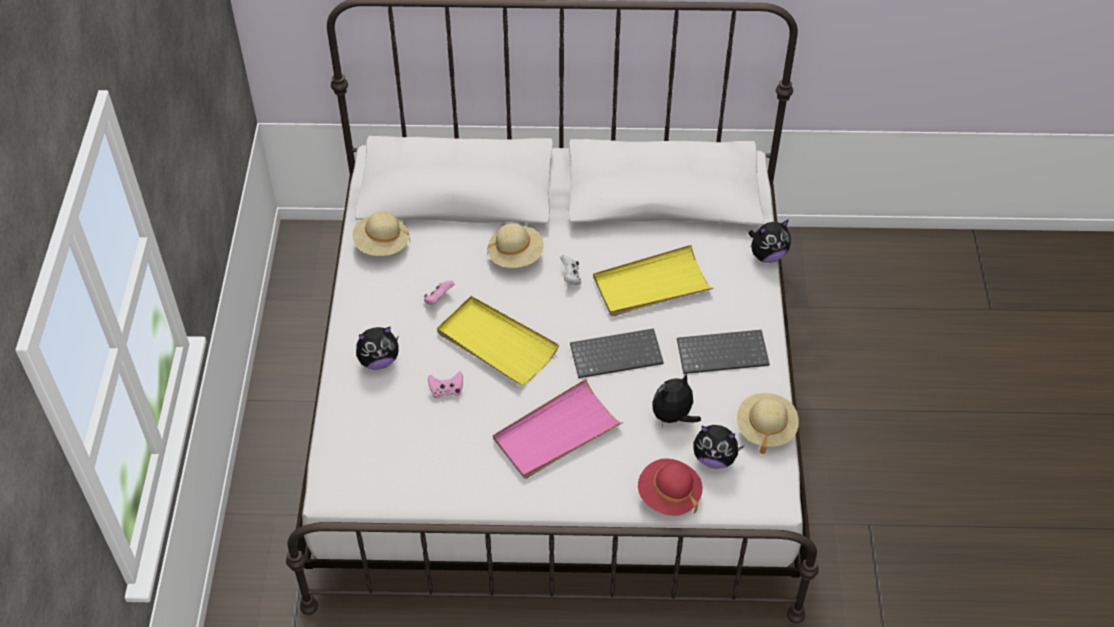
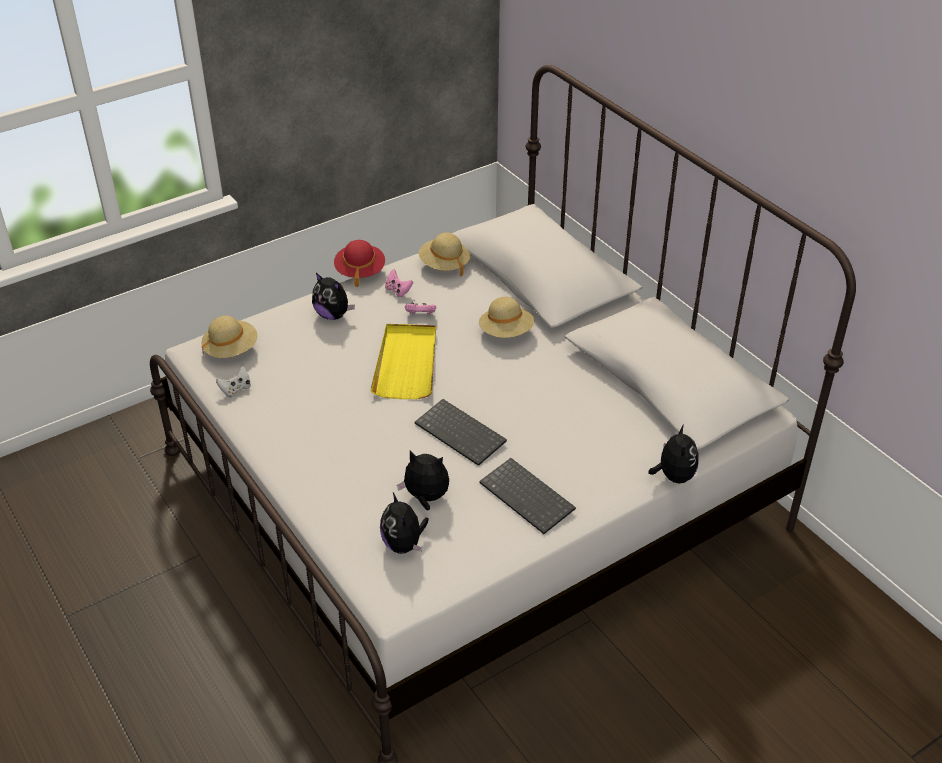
camera: 55 degrees right, 10 degrees down
pink game controller [428,371,463,398] -> pink game controller moved to [385,269,413,297]
pink tray [493,379,623,479] -> none
white game controller [560,255,582,285] -> white game controller moved to [216,366,251,397]
yellow tray [593,245,714,316] -> none
red hat [638,458,703,516] -> red hat moved to [334,240,385,287]
beige hat [737,393,799,454] -> beige hat moved to [201,316,258,358]
plush toy [748,220,791,263] -> plush toy turned 120 degrees counterclockwise [648,424,699,484]

